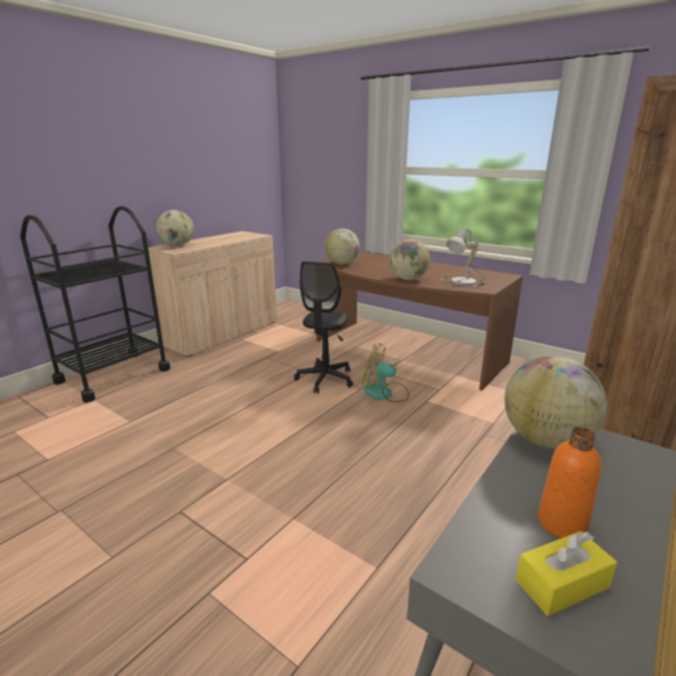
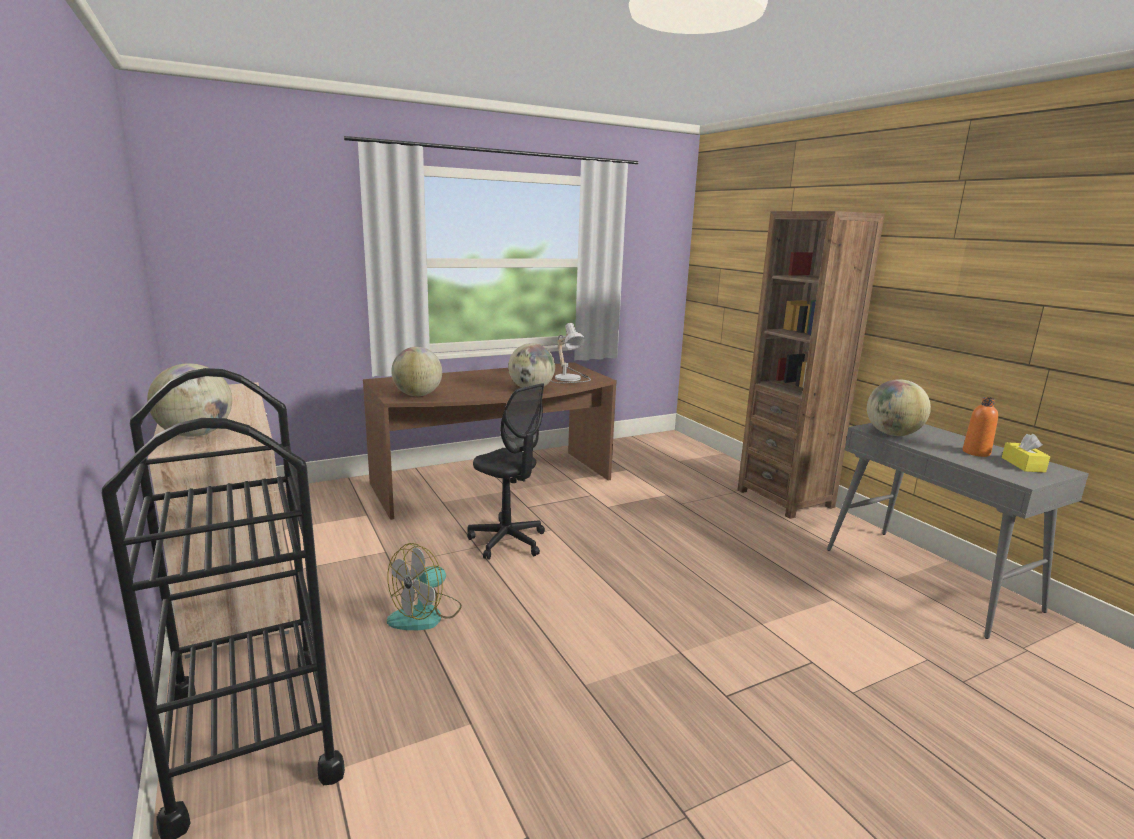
camera: 65 degrees left, 5 degrees down
fan [362,343,409,402] -> fan moved to [387,543,462,630]

